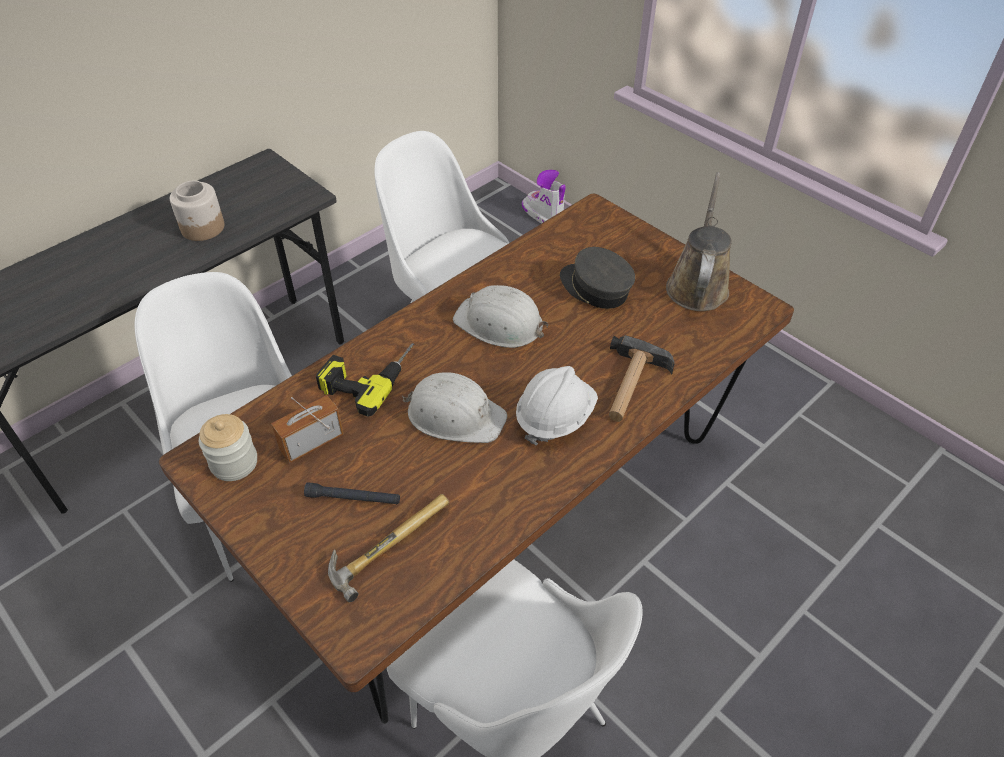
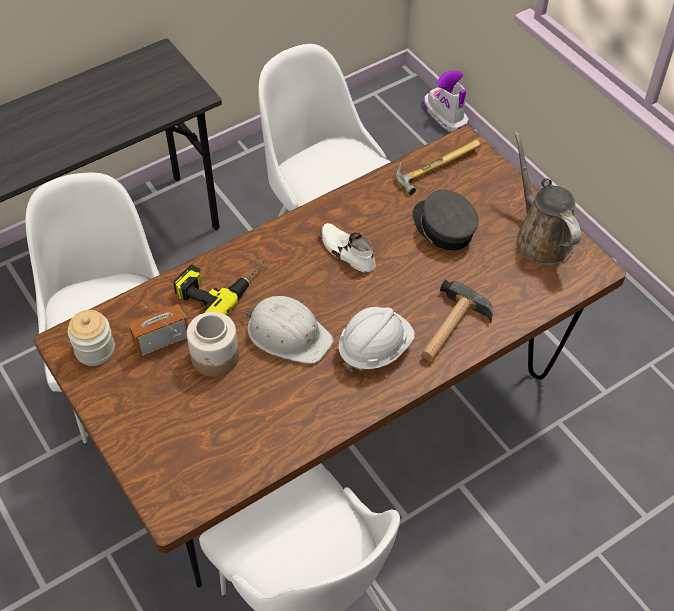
camera: 10 degrees right, 5 degrees up
jar [170,181,225,241] -> jar moved to [187,312,239,377]
black flashlight [304,482,400,504] -> none
hammer [328,494,449,602] -> hammer moved to [396,139,481,195]
white hard hat [453,285,548,348] -> white shoe [321,223,376,273]
brown watering can [666,172,732,311] -> brown watering can turned 45 degrees counterclockwise [514,131,581,265]

